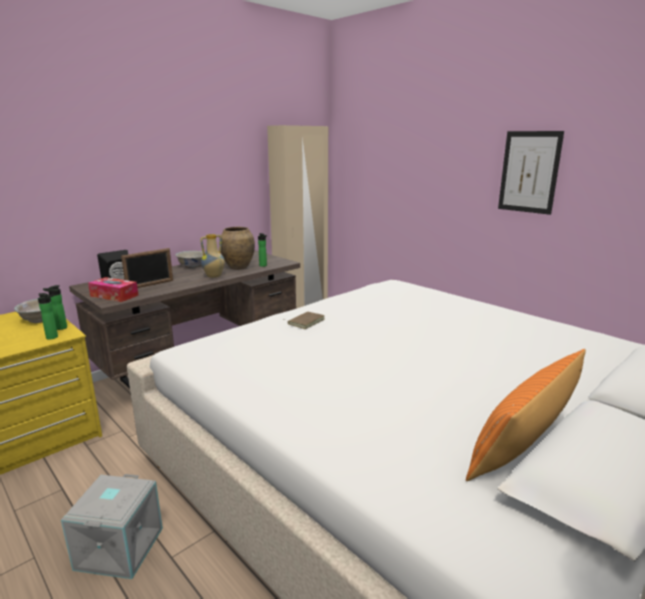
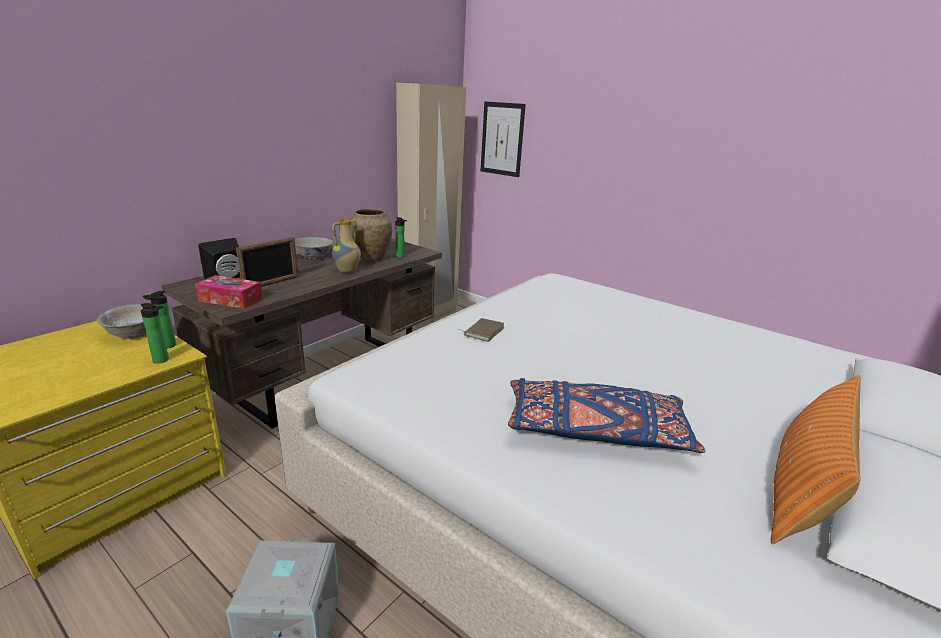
camera: 10 degrees left, 5 degrees up
picture [498,131,564,215] -> picture moved to [481,101,526,177]
none -> blue pillow [508,378,705,453]

